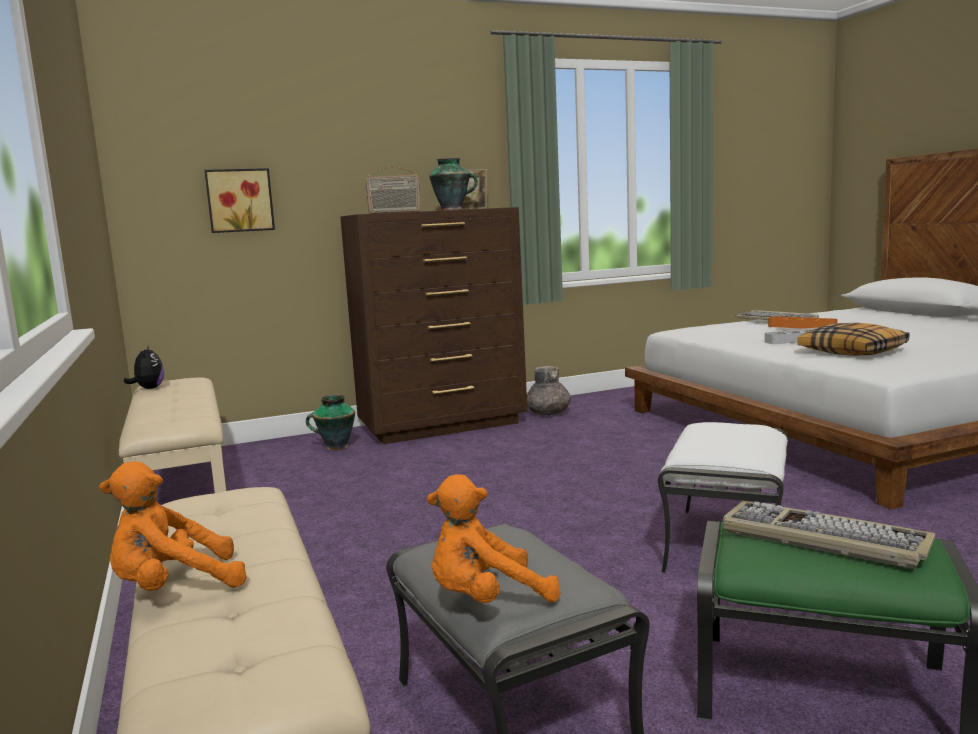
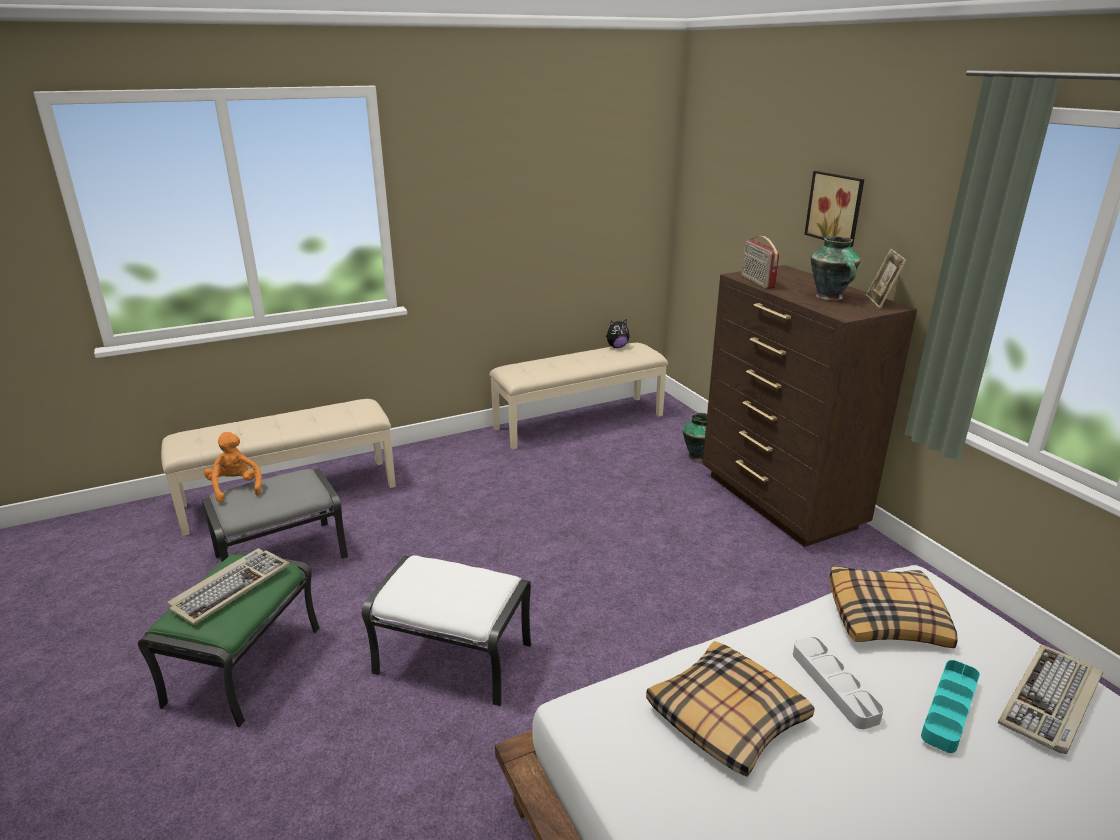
camera: 85 degrees right, 15 degrees up
orange plush toy [100,462,247,591] -> none
picture [204,168,275,233] -> picture moved to [804,171,864,247]
grey vase [527,366,571,415] -> none
orange tray [768,316,838,329] -> turquoise tray [921,660,980,753]
none -> pillow [830,565,958,648]

